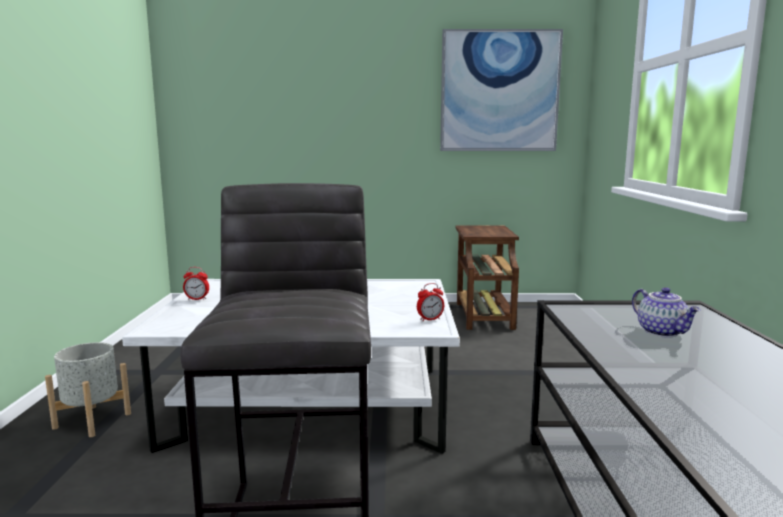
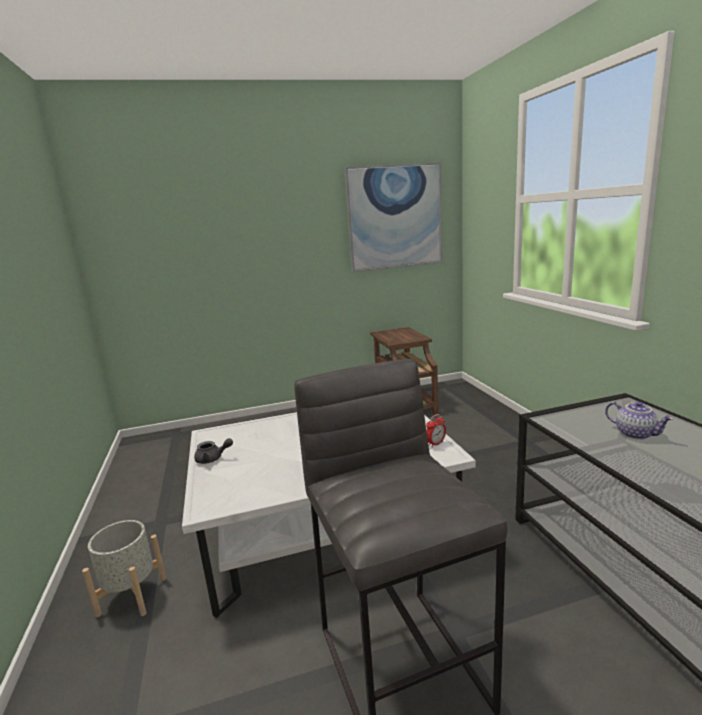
camera: 15 degrees left, 5 degrees up
alarm clock [183,267,209,300] -> grey teapot [194,438,233,464]

